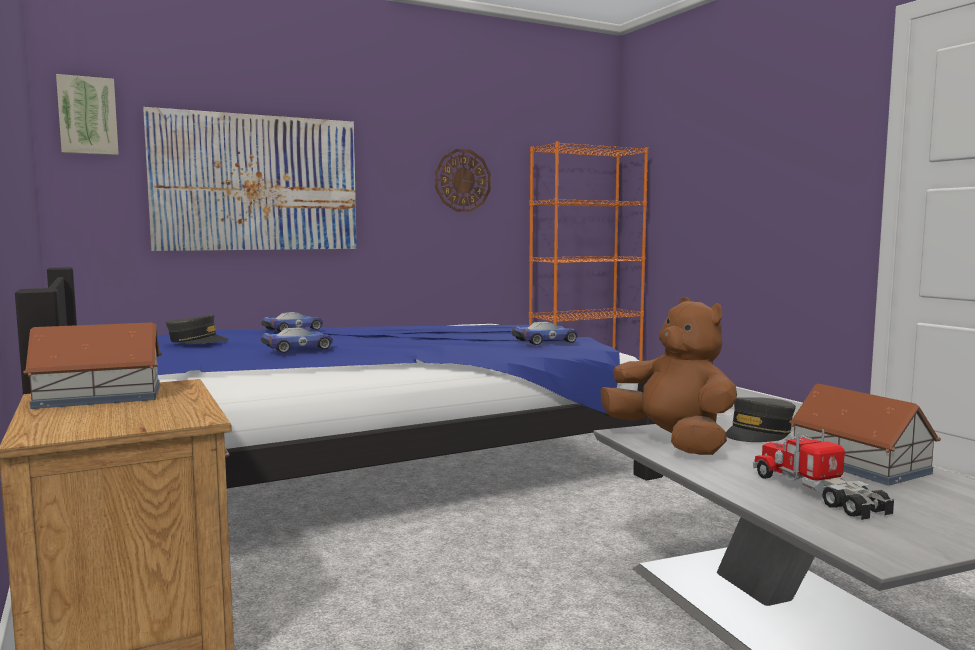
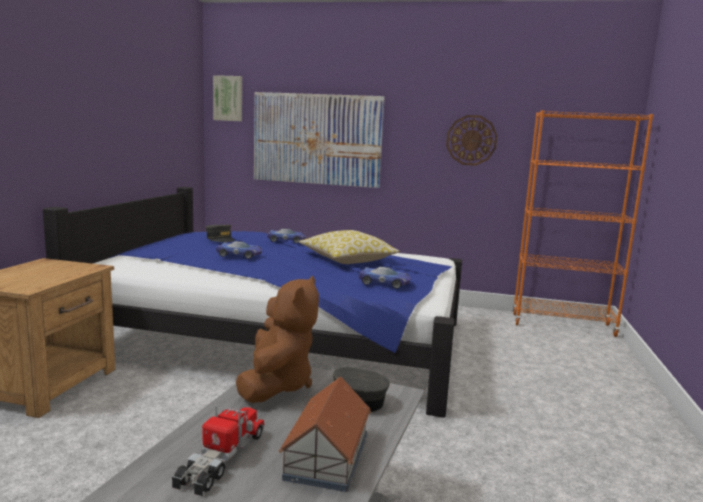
camera: 40 degrees right, 5 degrees up
toy house [23,322,162,409] -> none
none -> pillow [299,230,400,264]

